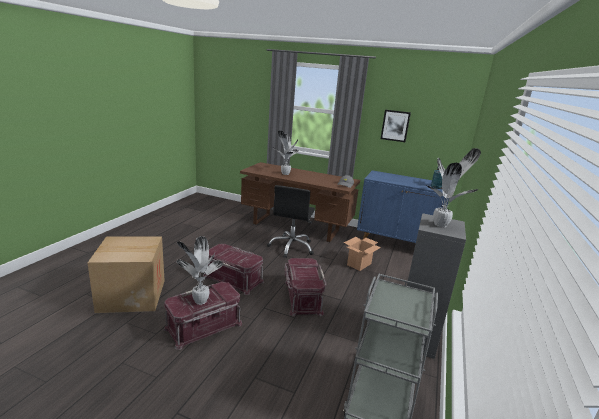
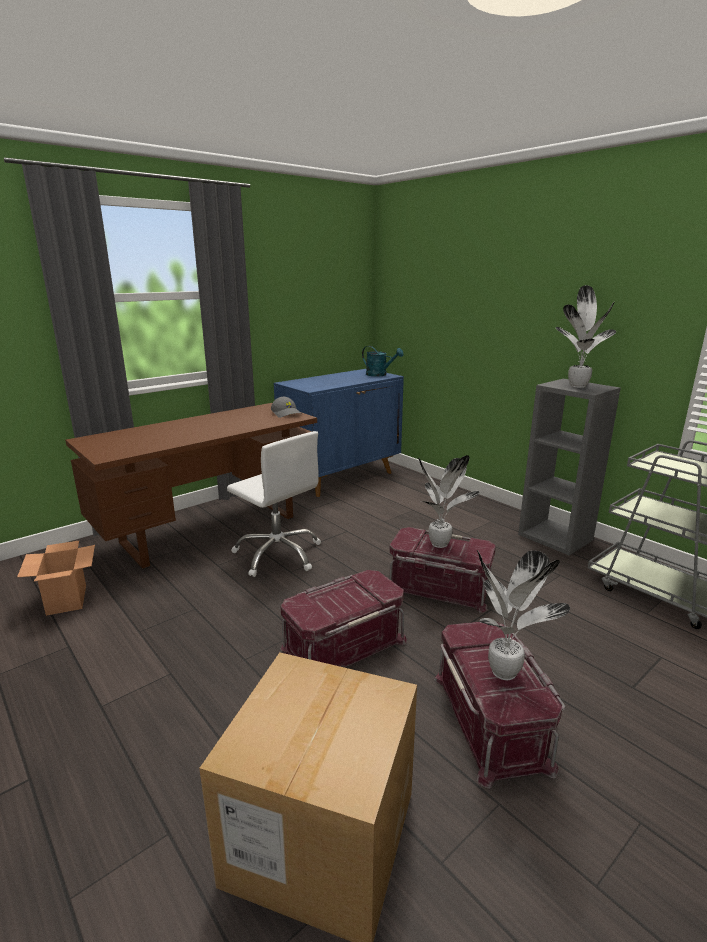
camera: 60 degrees left, 0 degrees up
black office chair [267,185,315,258] -> white office chair [227,431,321,577]
potted plant [274,130,299,175] -> potted plant moved to [418,455,480,548]
cardboard box [344,237,381,271] -> cardboard box moved to [17,541,95,616]
picture [381,110,411,142] -> none

